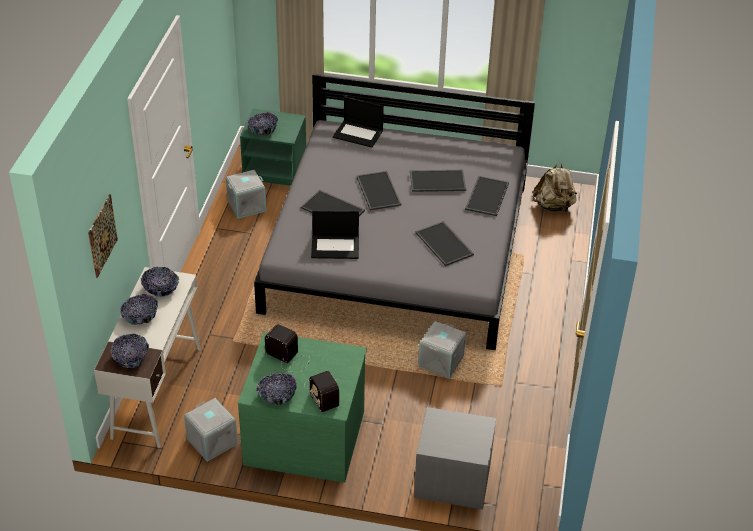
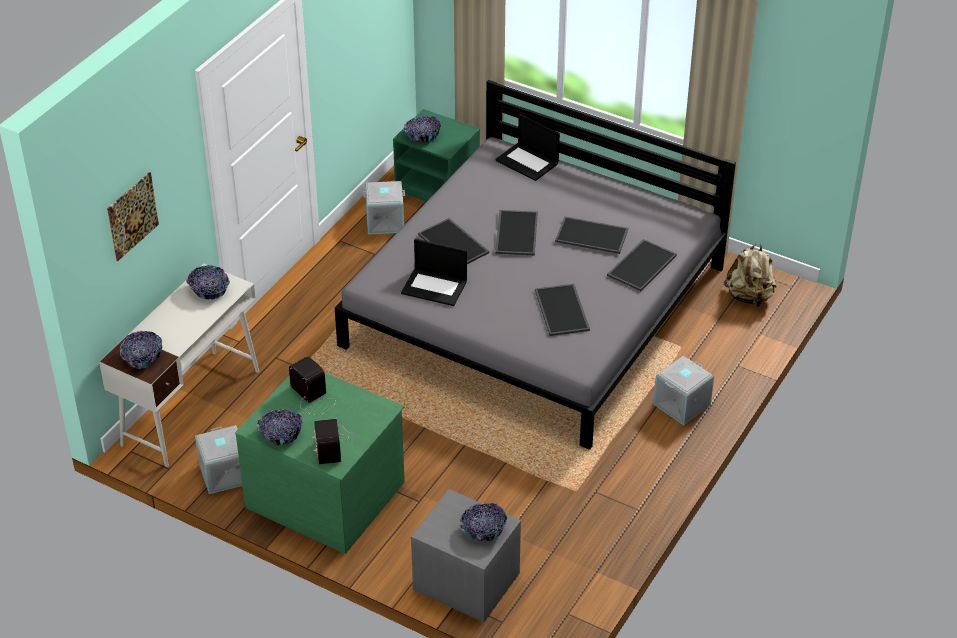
camera: 20 degrees right, 0 degrees up
bowl [120,294,158,325] -> bowl moved to [459,503,507,541]
grey storage box [418,321,466,379] -> grey storage box moved to [653,356,714,425]

